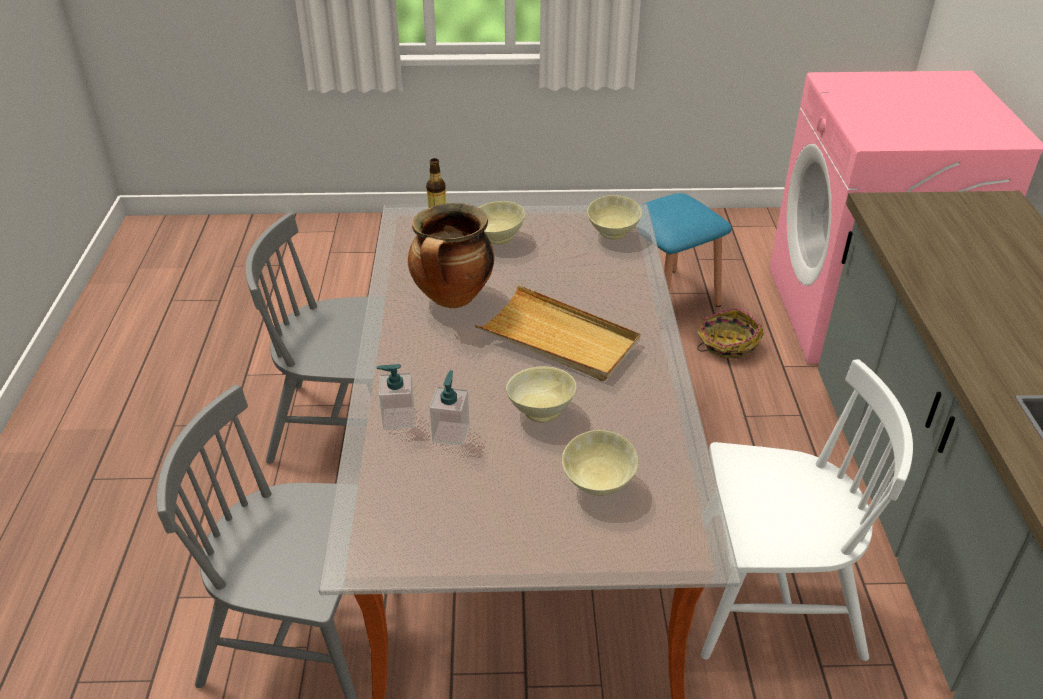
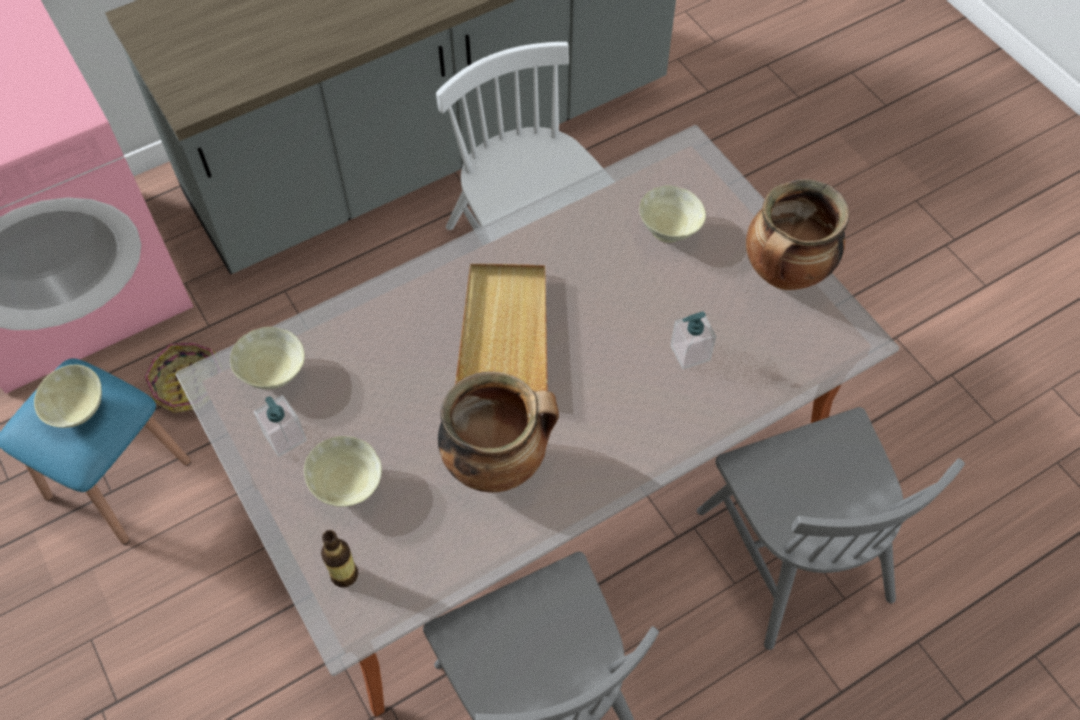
camera: 120 degrees left, 20 degrees up
soap dispenser [376,364,415,430] -> soap dispenser moved to [254,395,307,457]
beige bowl [506,366,577,422] -> beige bowl moved to [34,364,102,428]
none -> cooking pot [746,179,849,290]

